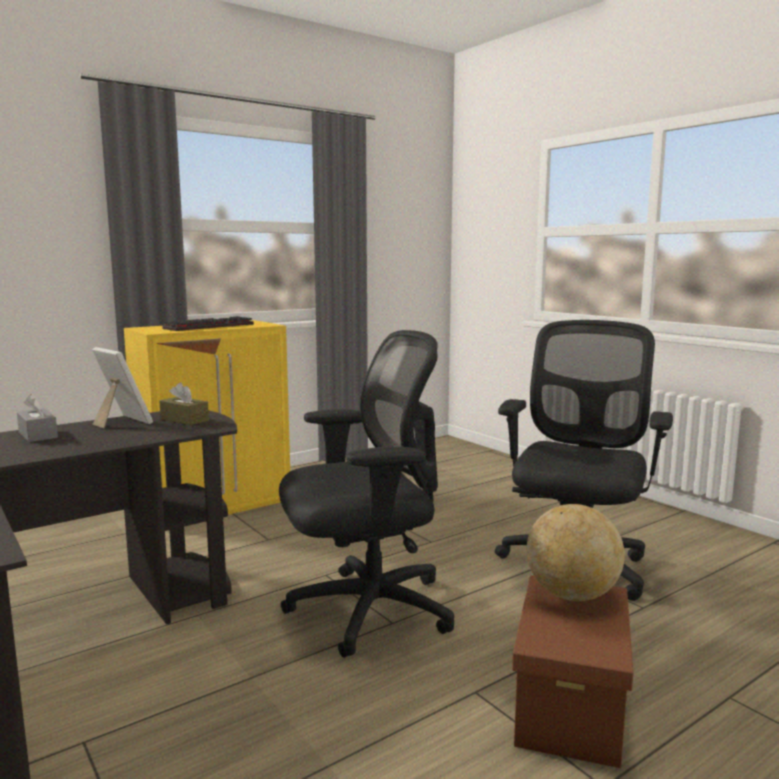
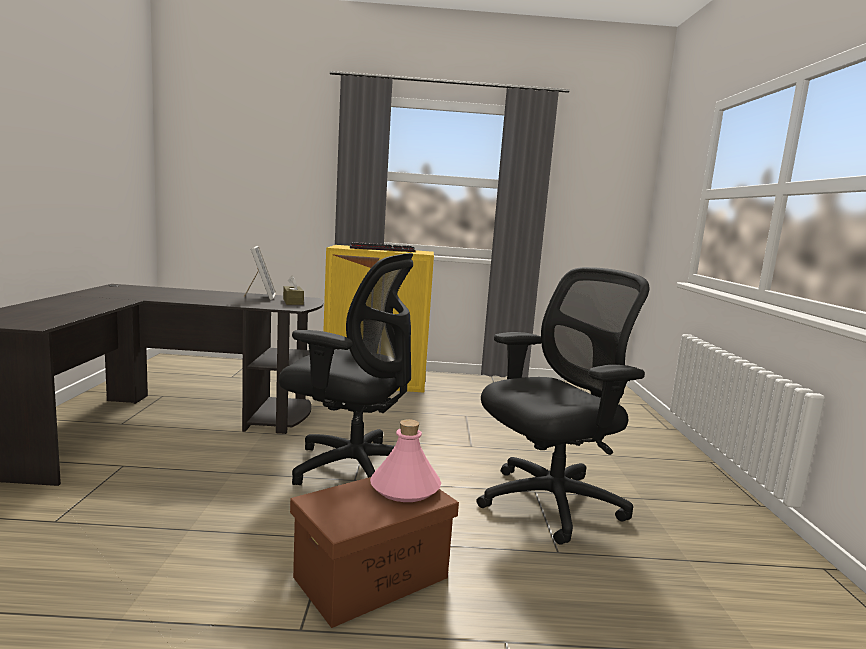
camera: 35 degrees right, 0 degrees up
grey tissue box [17,394,58,442] -> none
globe [527,504,625,601] -> pink bottle [370,419,441,502]

